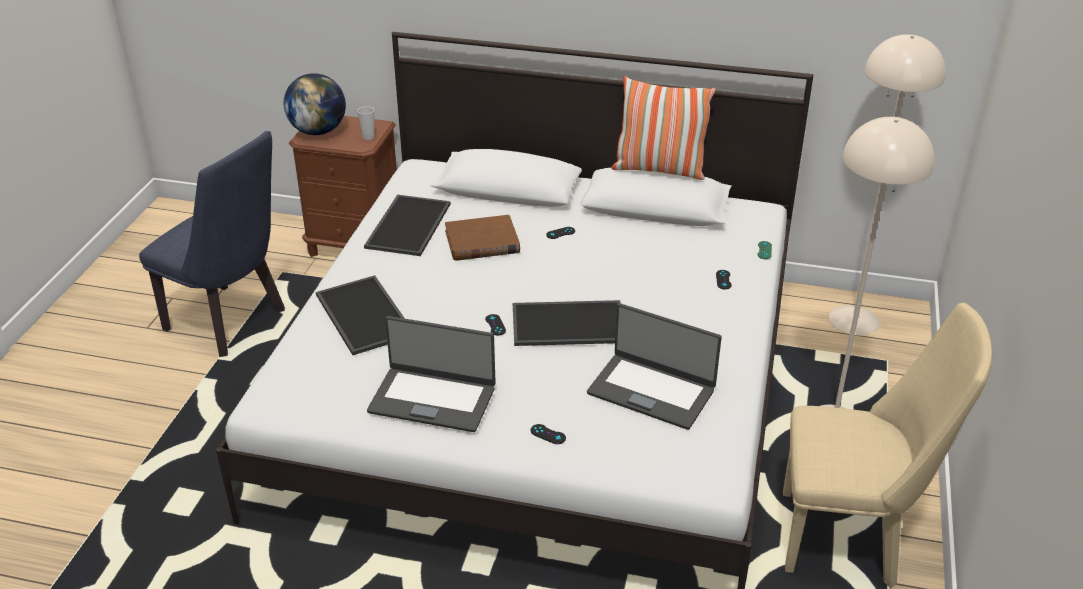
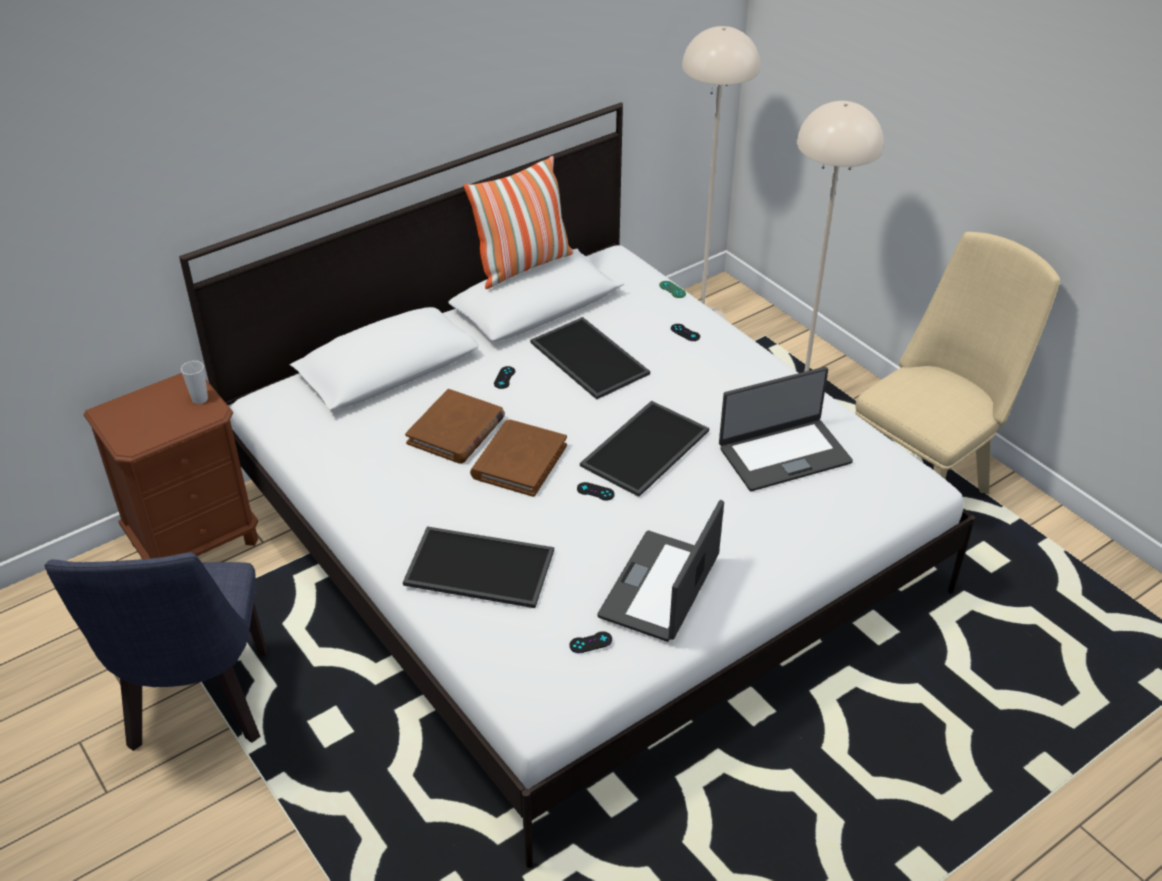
camera: 50 degrees left, 5 degrees up
blue chair [139,131,285,357] -> blue chair turned 105 degrees clockwise [44,552,267,751]
globe [284,73,346,135] -> none
tray [364,195,451,256] -> tray moved to [530,317,650,400]
laptop [367,316,496,432] -> laptop turned 150 degrees clockwise [597,500,724,642]
black game controller [531,424,566,444] -> black game controller moved to [569,631,612,653]
none -> brown book [470,419,567,497]

